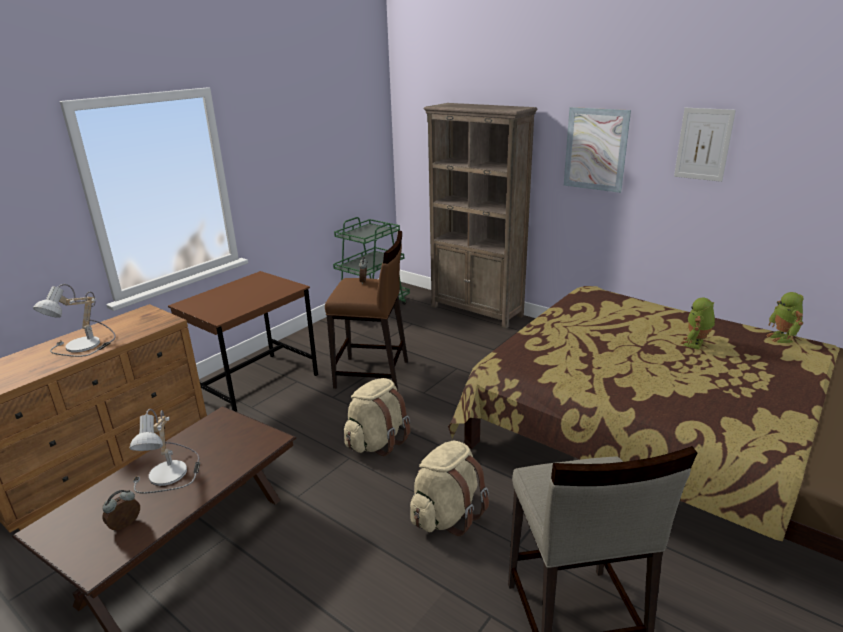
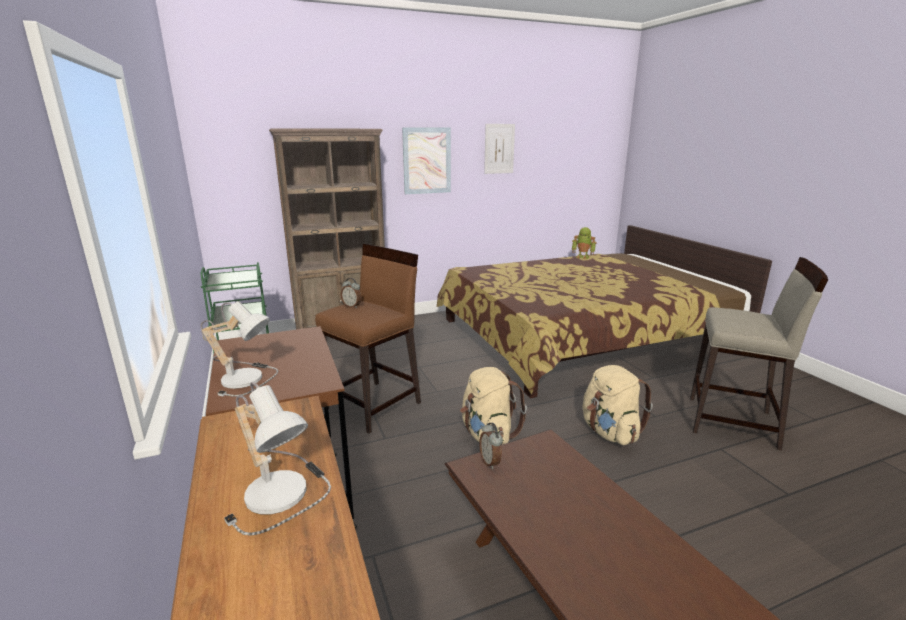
camera: 60 degrees left, 5 degrees down
alarm clock [102,490,140,531] -> alarm clock moved to [479,423,503,469]
table lamp [130,409,200,494] -> table lamp moved to [201,301,278,397]
toy robot [680,298,715,349] -> none

